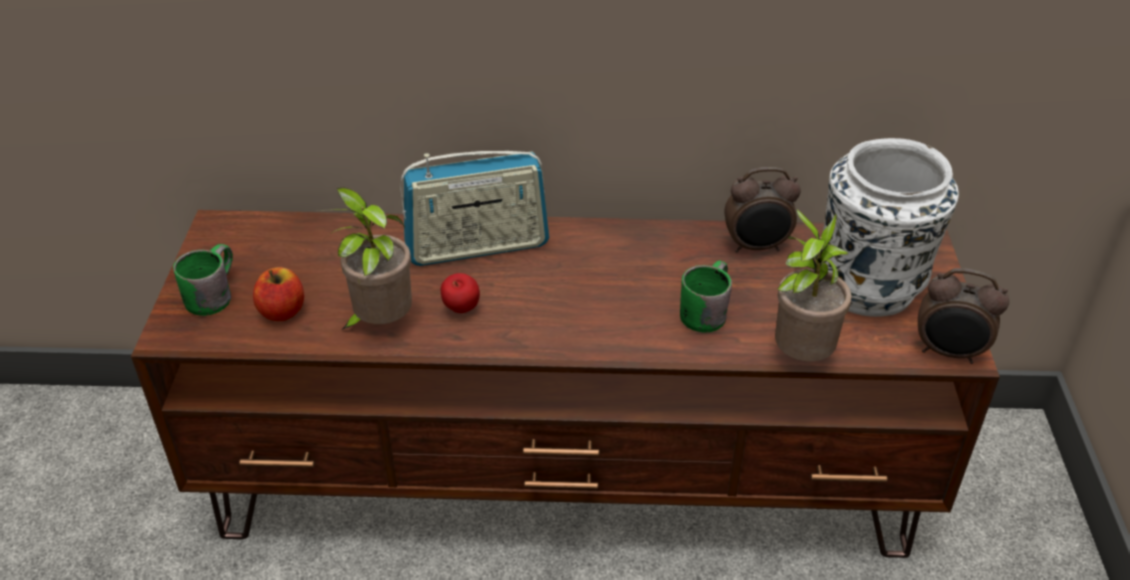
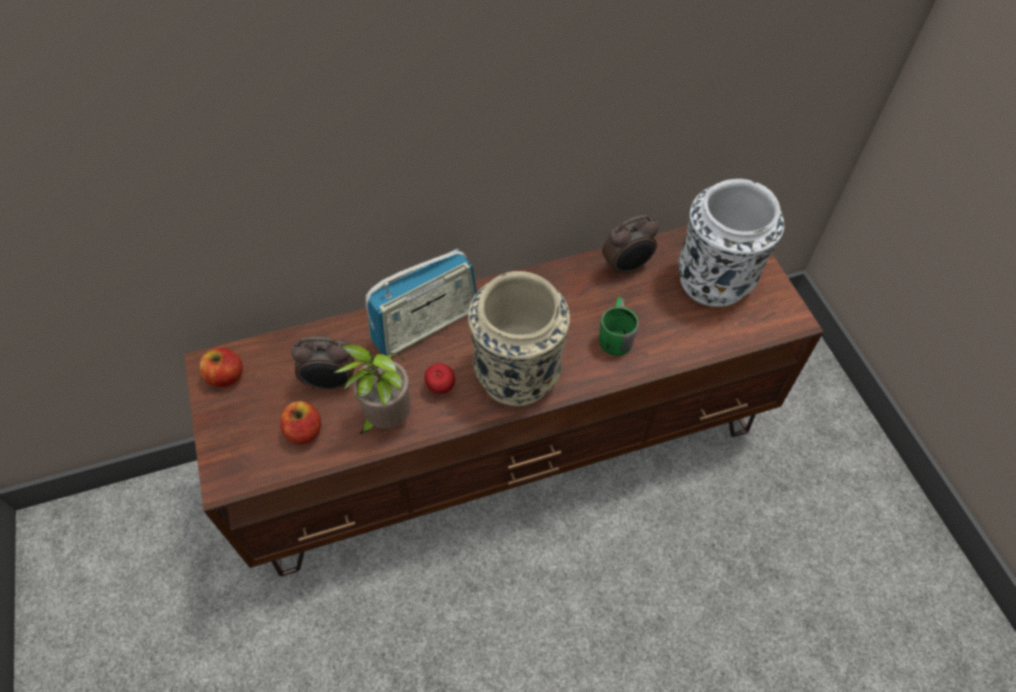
camera: 20 degrees left, 15 degrees up
green mug [173,244,233,316] -> none
potted plant [775,209,852,361] -> none
alarm clock [918,268,1009,364] -> alarm clock moved to [291,337,355,389]
none -> apple [199,348,243,387]
none -> beige vase [468,271,570,406]

